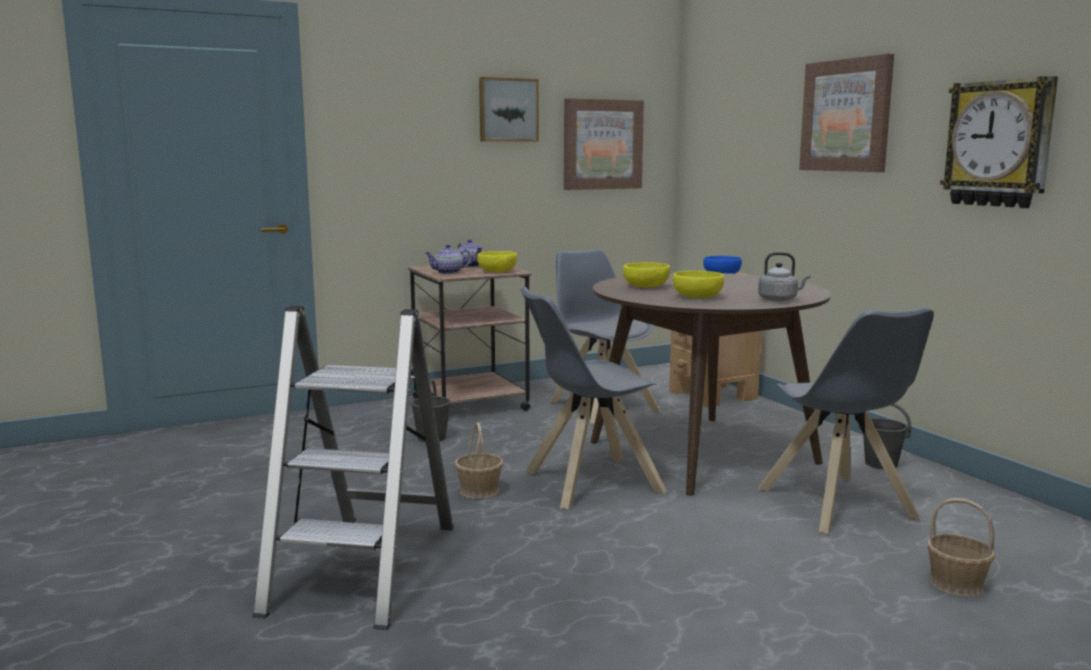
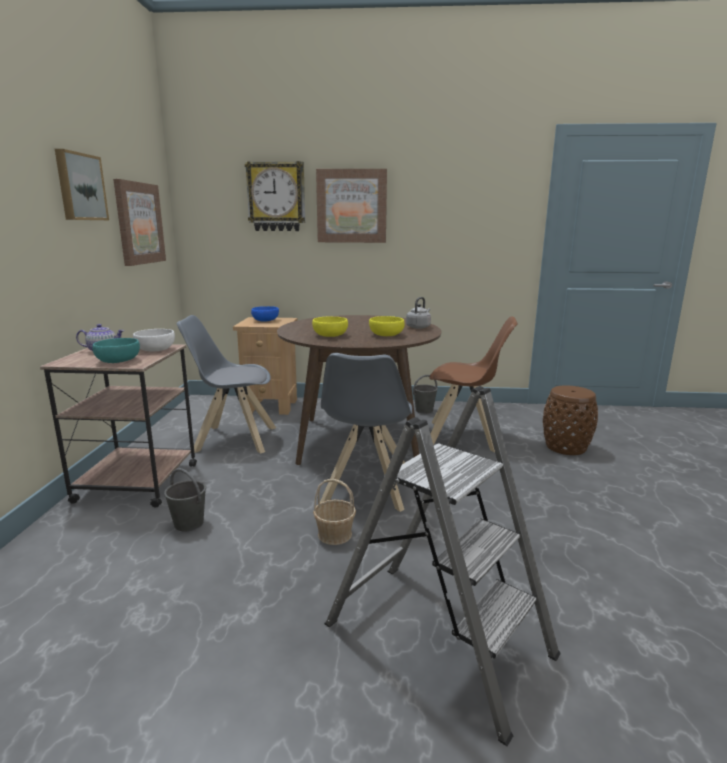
camera: 60 degrees left, 5 degrees up
teapot [425,244,471,274] -> turquoise bowl [92,338,140,363]
yellow bowl [477,251,517,272] -> white bowl [133,329,175,351]
grey chair [758,307,934,534] -> brown chair [429,316,518,453]
basket [927,498,995,597] -> brown stool [543,385,598,455]
wall clock [940,76,1058,208] -> wall clock moved to [245,161,305,231]

